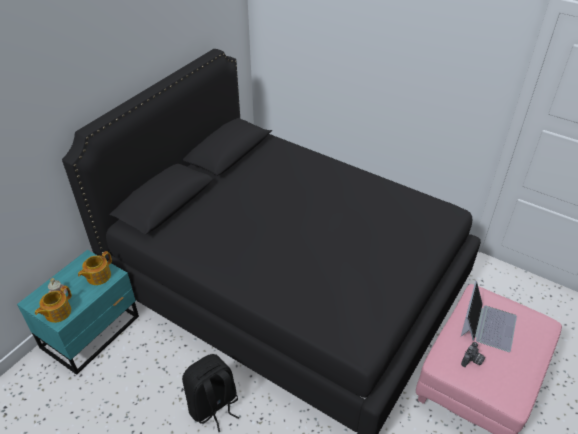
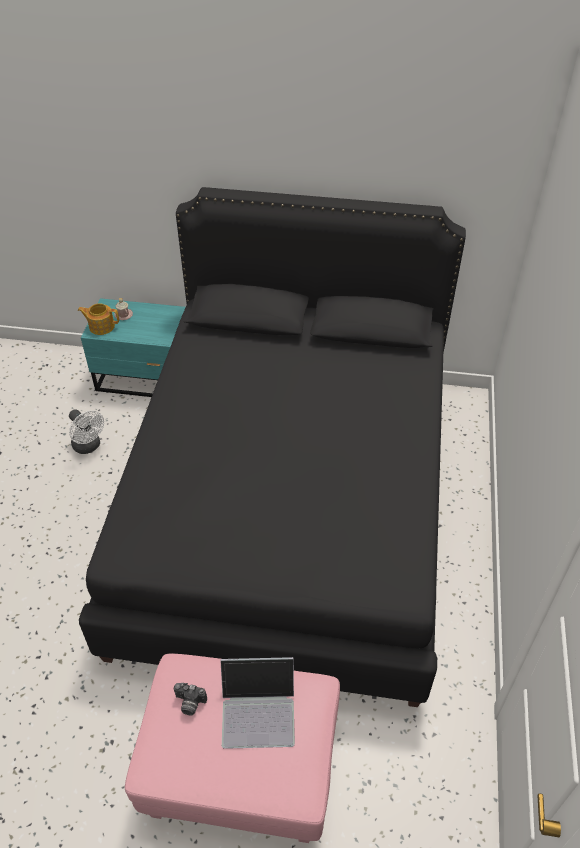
camera: 65 degrees right, 5 degrees up
teapot [78,251,112,285] -> none
black backpack [182,354,239,433] -> none
none -> white fan [69,409,104,454]

